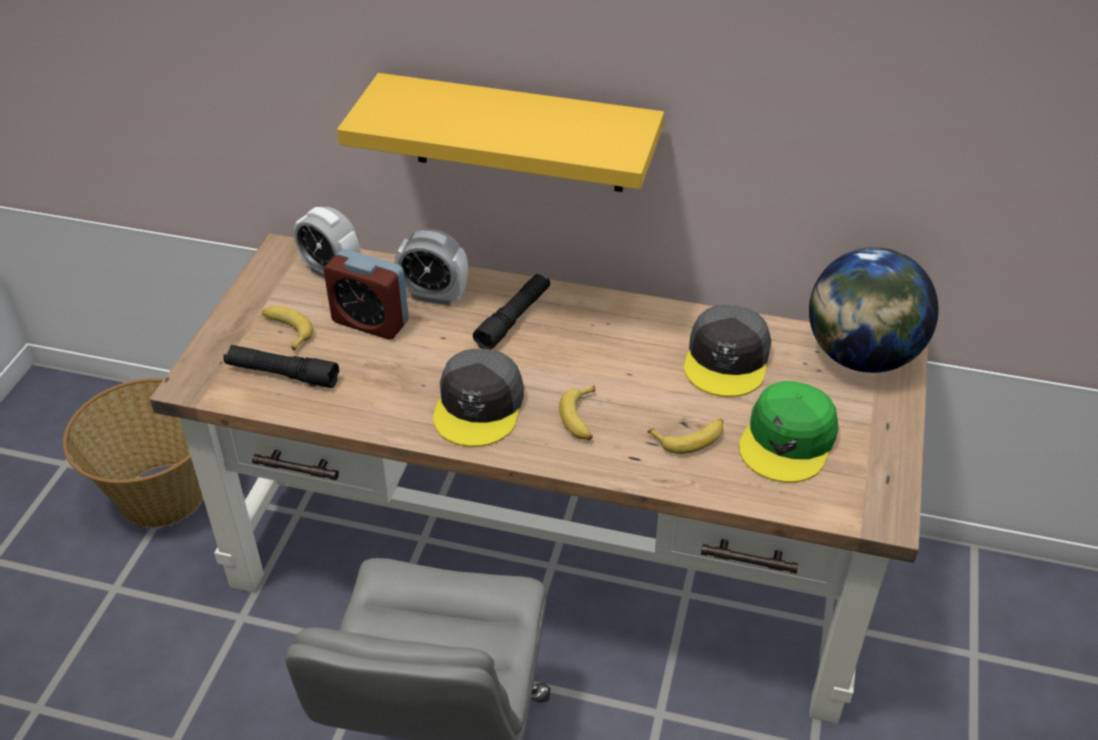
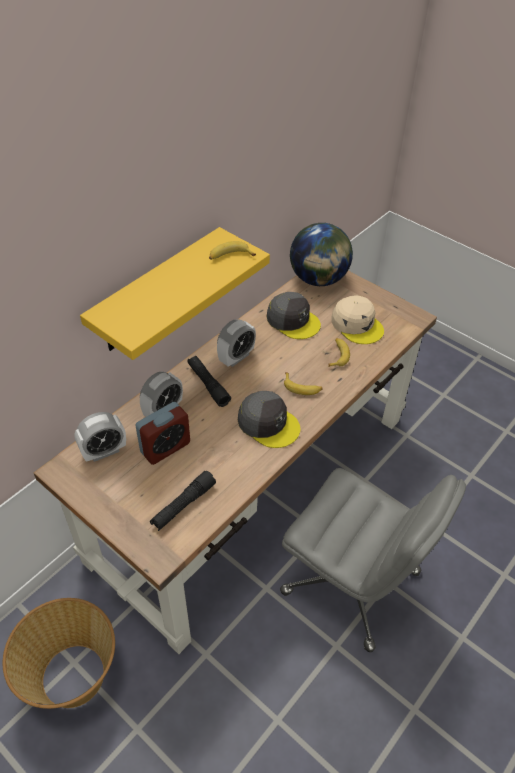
camera: 65 degrees left, 5 degrees up
banana [262,306,313,351] -> banana moved to [209,241,256,260]
green cap [739,381,839,483] -> beige cap [331,295,384,344]
none -> alarm clock [217,319,256,367]

